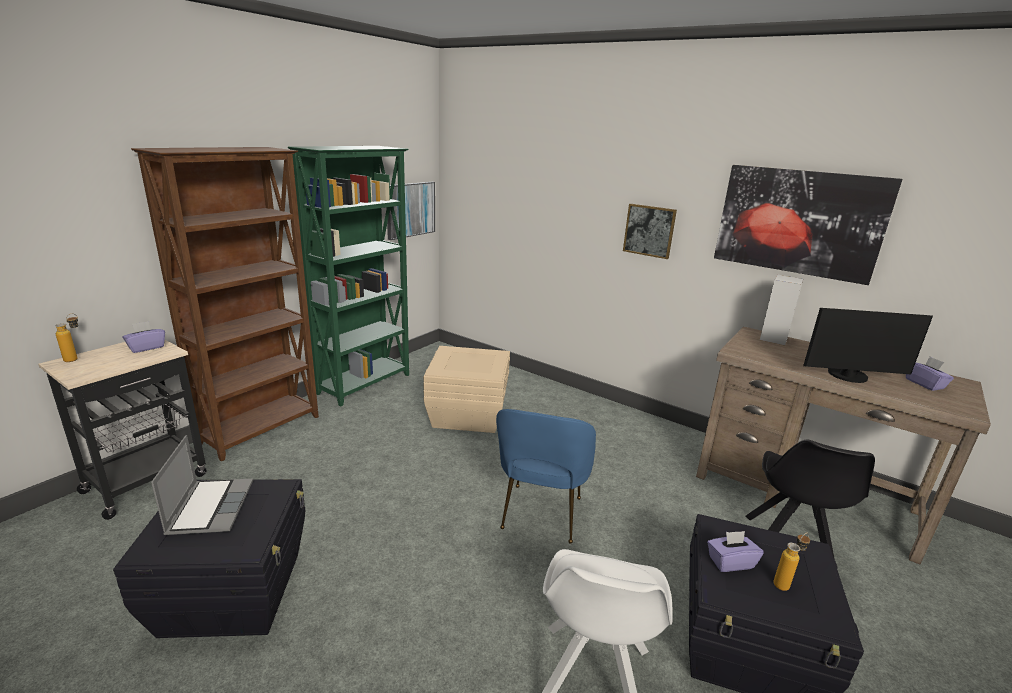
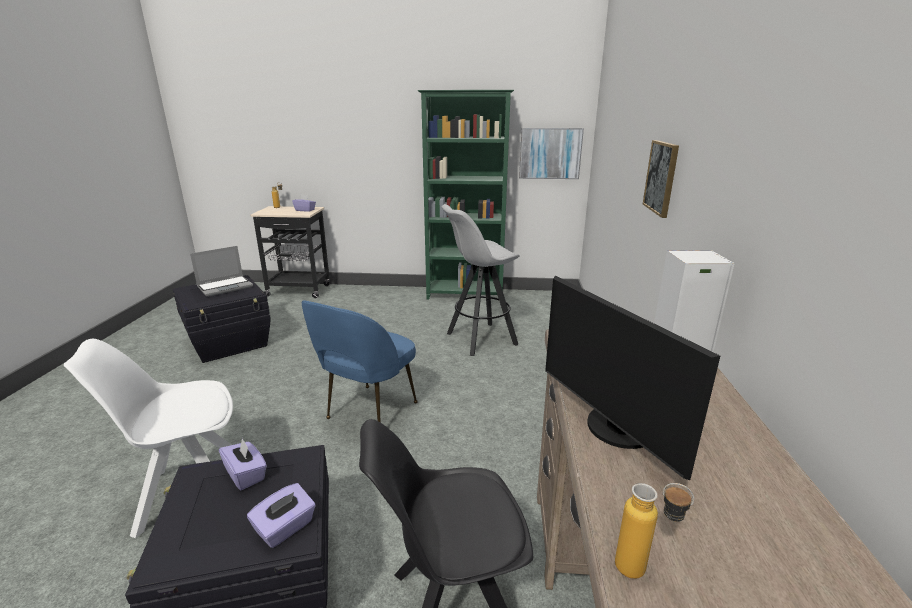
camera: 60 degrees right, 0 degrees up
brown bookcase [131,147,319,461] -> none
beige storage box [423,346,510,433] -> grey stool [442,204,519,356]
blue chair [496,409,596,544] -> blue chair turned 45 degrees counterclockwise [302,300,417,423]
picture [714,165,903,285] -> none
bottle [773,533,810,591] -> bottle moved to [615,483,694,579]
purple tissue box [906,357,954,391] -> purple tissue box moved to [247,483,316,548]

